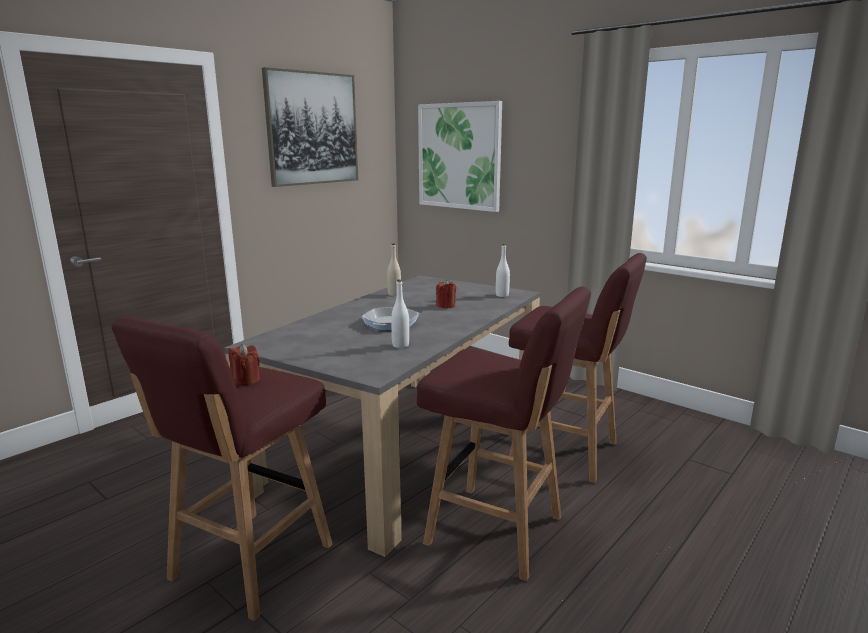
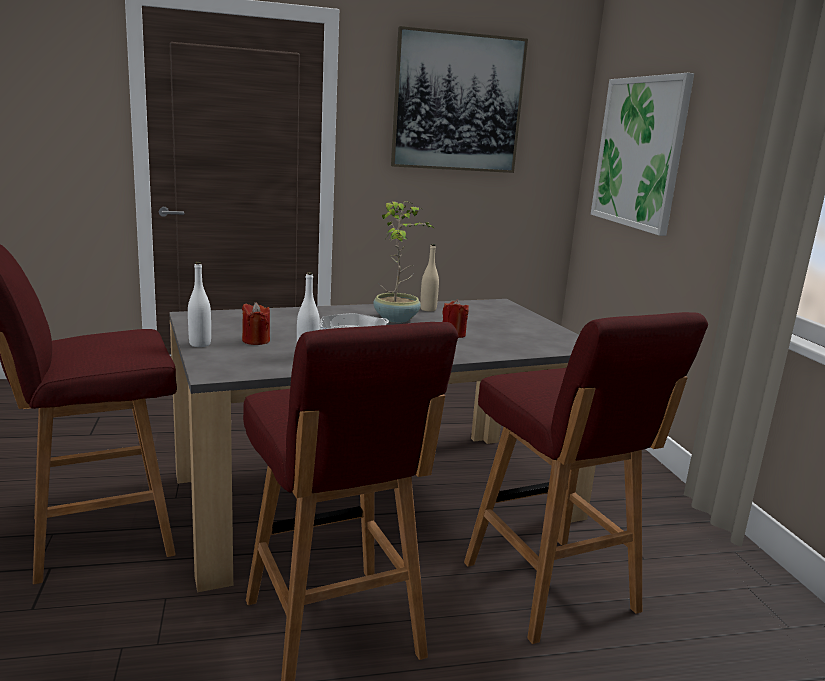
camera: 35 degrees right, 0 degrees up
red candle [229,344,260,385] -> red candle moved to [242,302,270,345]
white bottle [496,244,510,297] -> white bottle moved to [188,262,211,347]
none -> potted plant [373,201,435,323]

